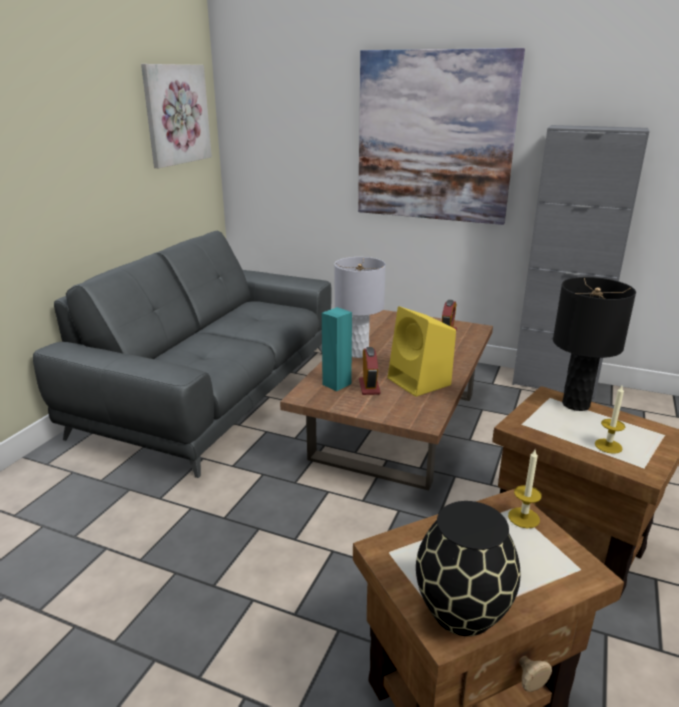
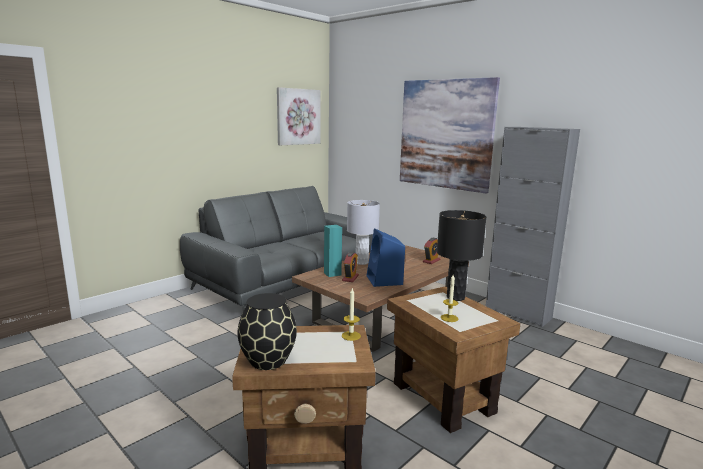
camera: 20 degrees right, 10 degrees down
yellow speaker [387,306,456,397] -> blue speaker [366,228,405,287]

